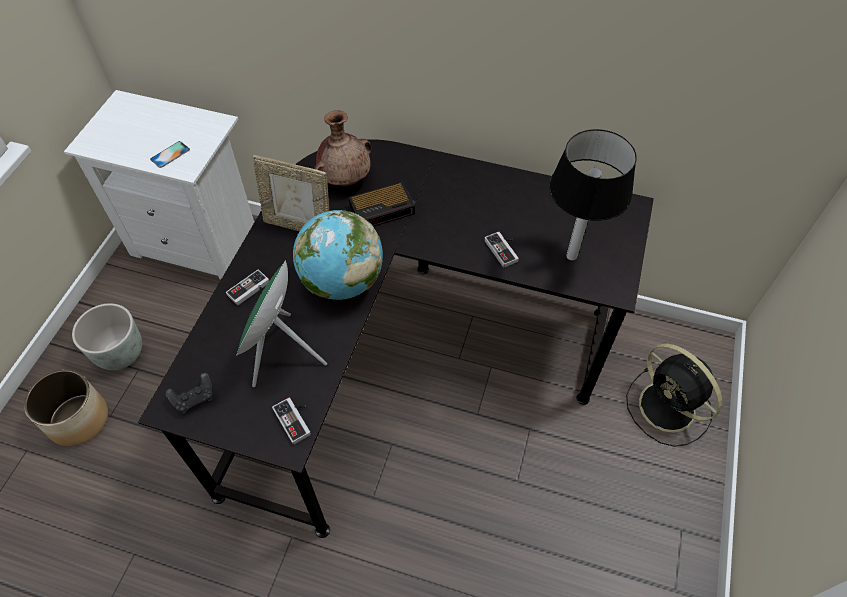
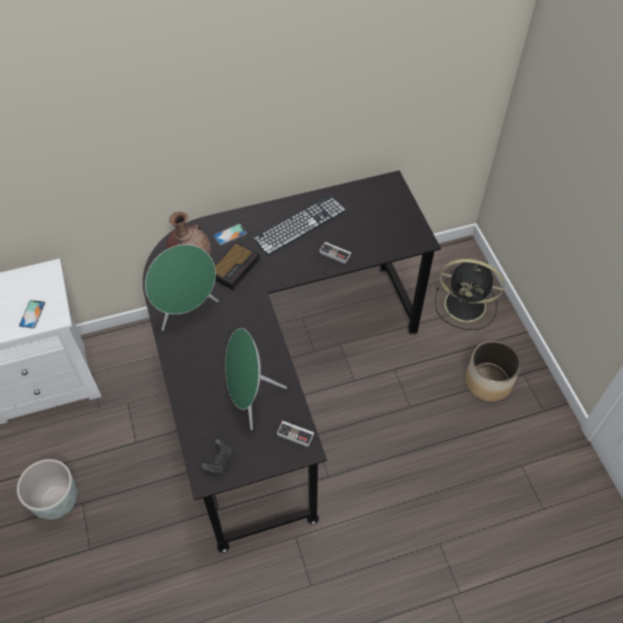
camera: 35 degrees left, 0 degrees up
planter [24,369,108,447] -> planter moved to [465,341,521,402]
game controller [226,269,269,305] -> none
picture frame [252,155,329,231] -> green speaker [145,244,219,331]
globe [293,210,383,300] -> none
table lamp [549,129,637,261] -> none
none -> phone [214,224,247,245]
none -> keyboard [253,196,346,256]

